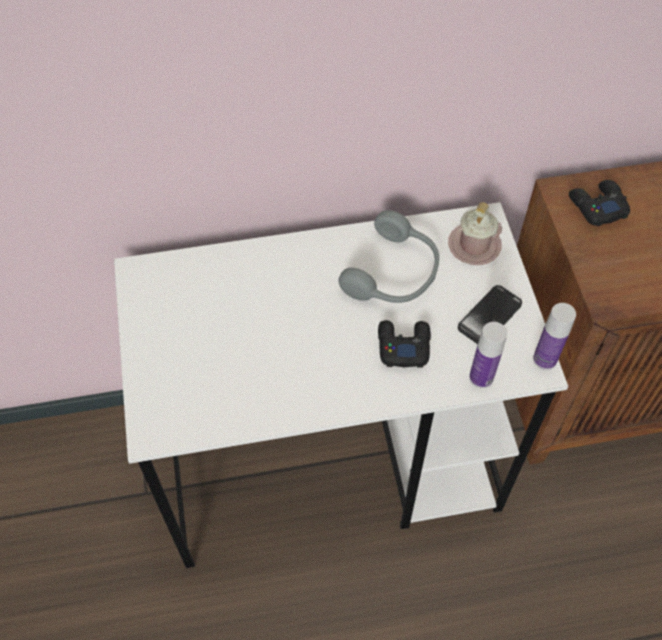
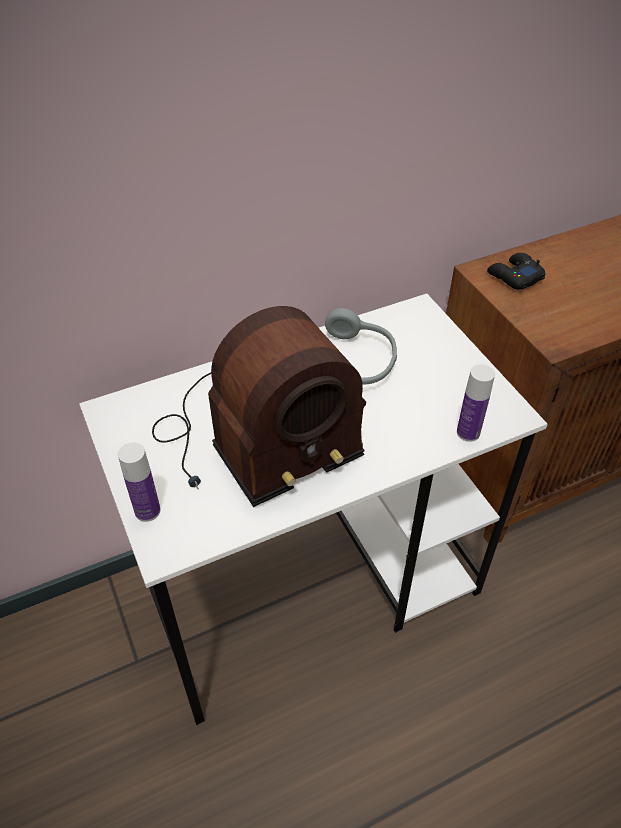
camera: 15 degrees left, 10 degrees down
black game controller [378,320,431,368] -> none
pink mug [448,202,502,265] -> none
phone [458,285,522,344] -> none
bottle [533,303,576,370] -> bottle moved to [118,443,161,522]
none -> radio [152,306,366,507]

